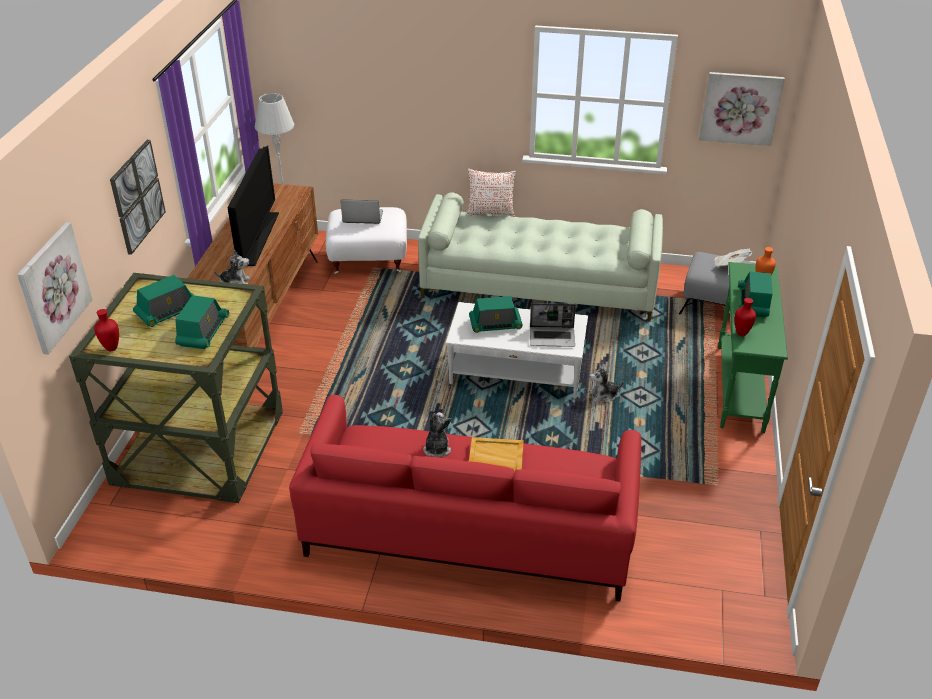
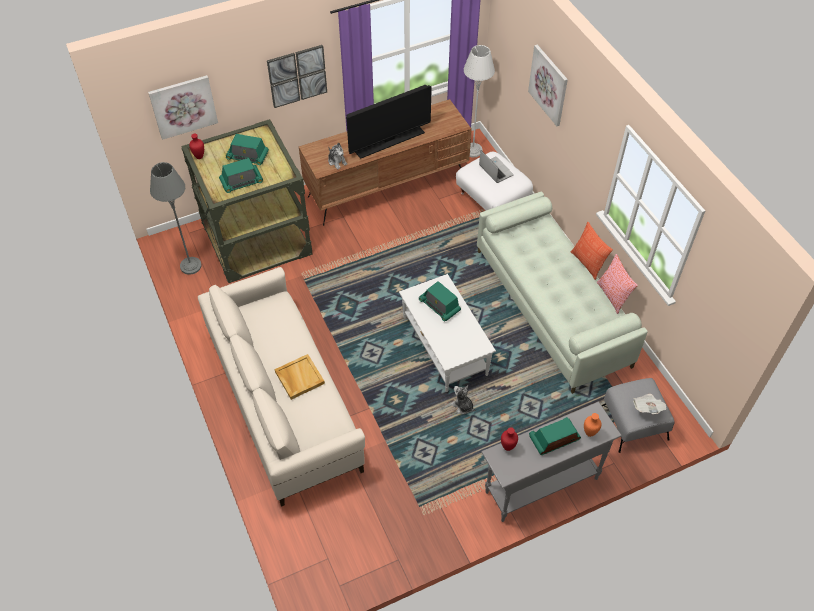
camera: 55 degrees right, 15 degrees up
red sofa [289,395,641,601] -> beige sofa [198,267,365,507]
plush toy [423,412,451,457] -> none
white pillow [467,169,516,217] -> none
laptop [530,303,576,347] -> none
picture [699,72,785,146] -> picture moved to [528,45,568,126]
green console table [718,262,788,433] -> grey console table [481,402,622,522]
none -> grey floor lamp [150,162,202,275]
none -> orange pillow [571,222,613,280]
none -> pink pillow [597,254,638,314]

